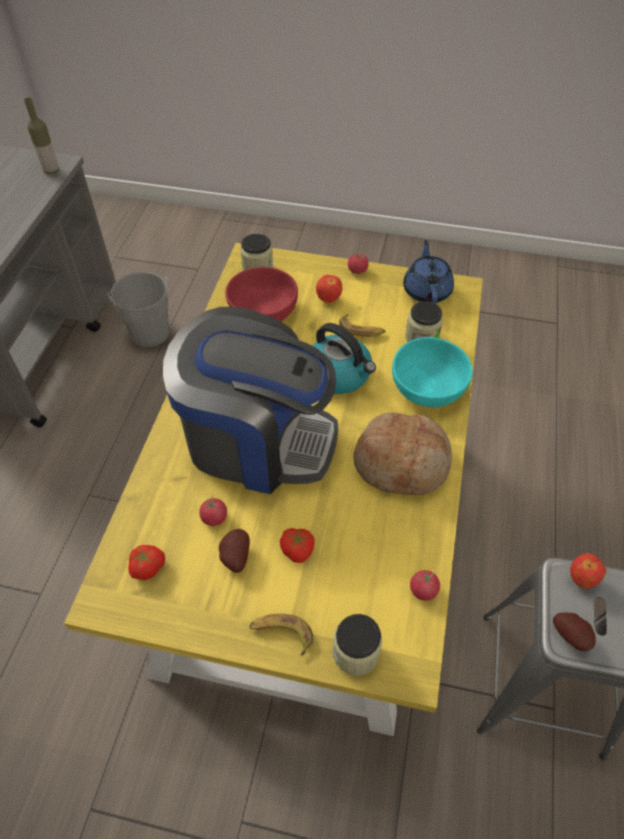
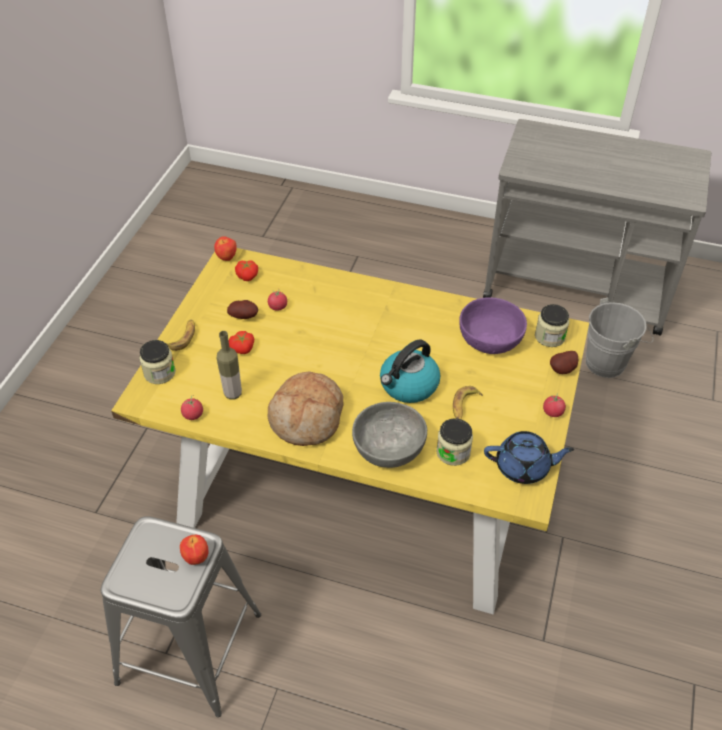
camera: 95 degrees right, 5 degrees down
bottle [24,98,59,174] -> bottle moved to [217,331,242,400]
coffee machine [163,307,338,494] -> none
red bowl [225,267,298,322] -> purple bowl [459,297,527,354]
apple [316,275,343,303] -> apple moved to [214,236,237,261]
turquoise bowl [392,337,473,407] -> grey bowl [352,402,427,468]
potato [553,612,596,652] -> potato moved to [550,351,578,374]

